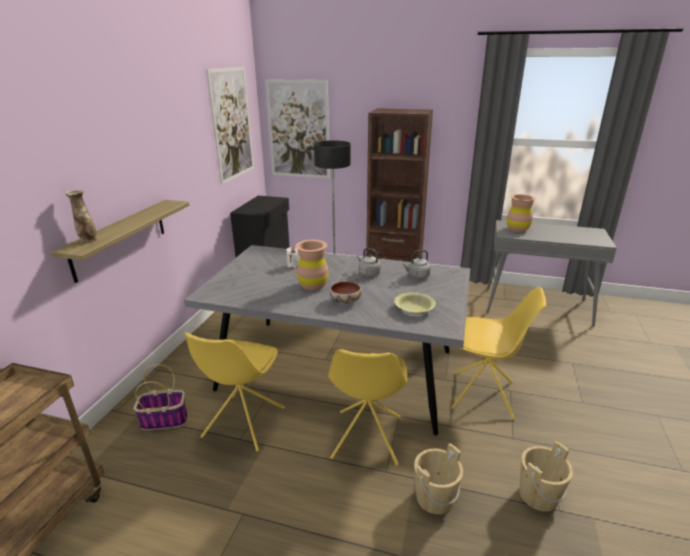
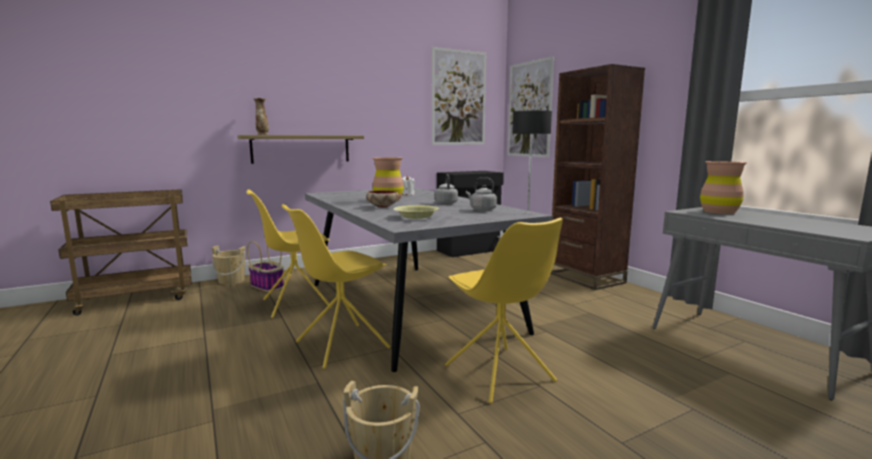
camera: 45 degrees right, 15 degrees down
beige bucket [414,443,463,514] -> beige bucket moved to [212,245,246,285]

